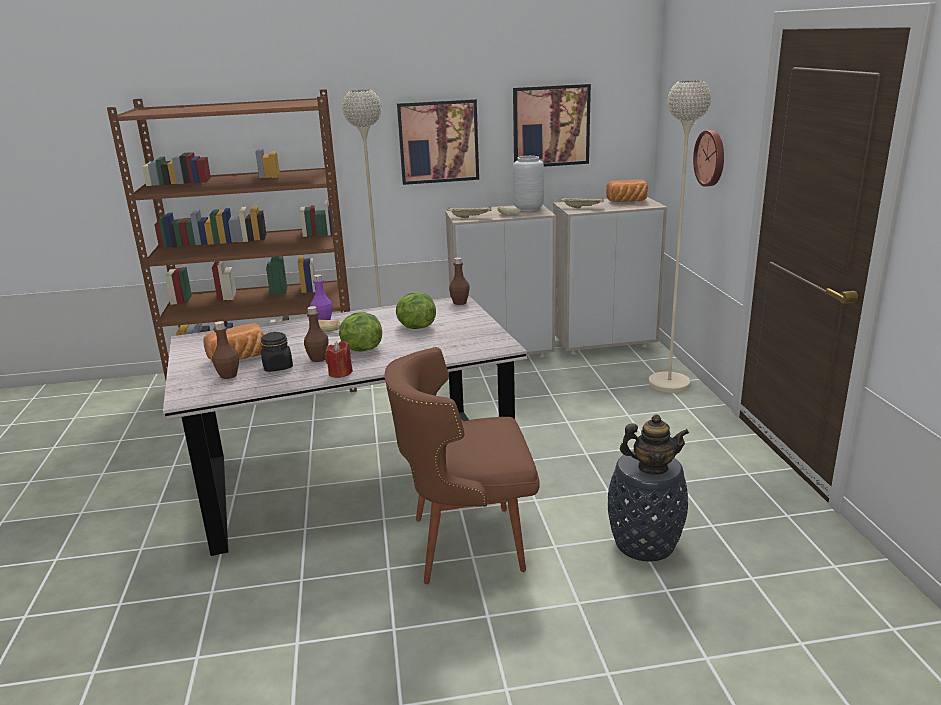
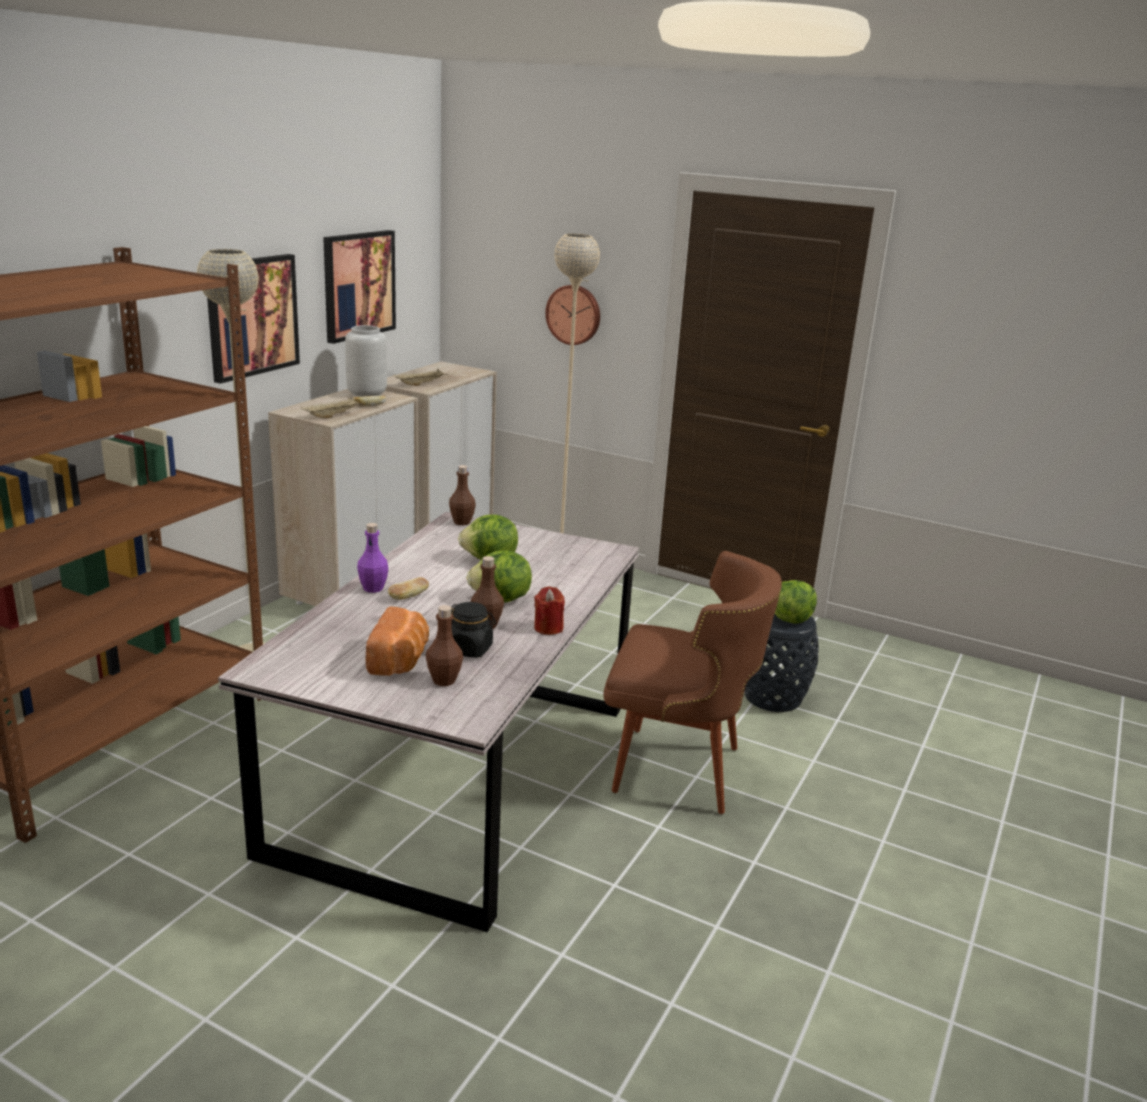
camera: 55 degrees left, 0 degrees up
brown chair [385,347,540,584] -> brown chair turned 105 degrees counterclockwise [604,551,782,814]
bread [606,179,648,202] -> none
teapot [620,414,689,475] -> lettuce [775,580,817,624]

